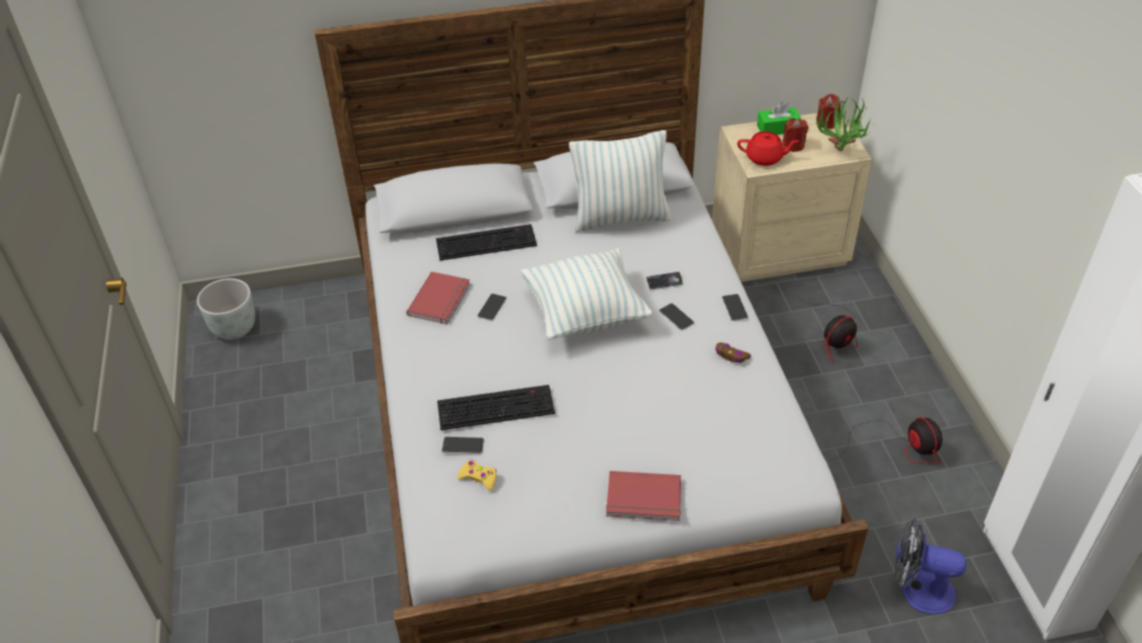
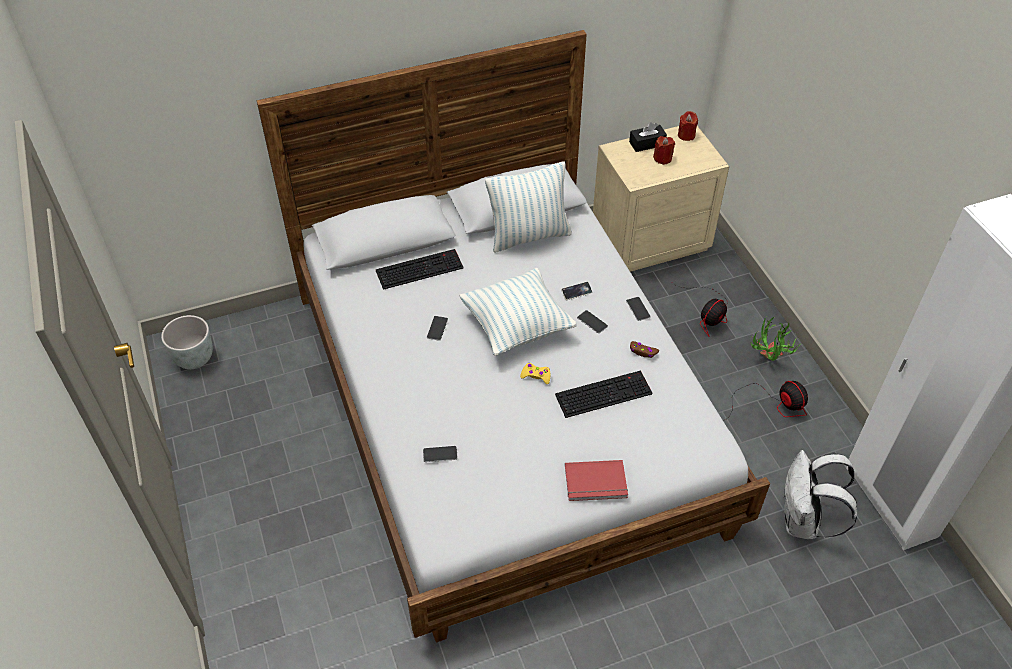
camera: 10 degrees left, 5 degrees up
red book [406,271,470,324] -> none
keyboard [437,385,555,430] -> keyboard moved to [555,371,652,418]
yellow game controller [457,460,496,491] -> yellow game controller moved to [520,363,550,384]
red teapot [737,131,799,166] -> none
green tissue box [757,102,801,135] -> black tissue box [629,122,667,152]
potted plant [816,95,873,151] -> potted plant moved to [751,317,799,361]
fan [895,519,967,614] -> white backpack [783,450,857,539]

